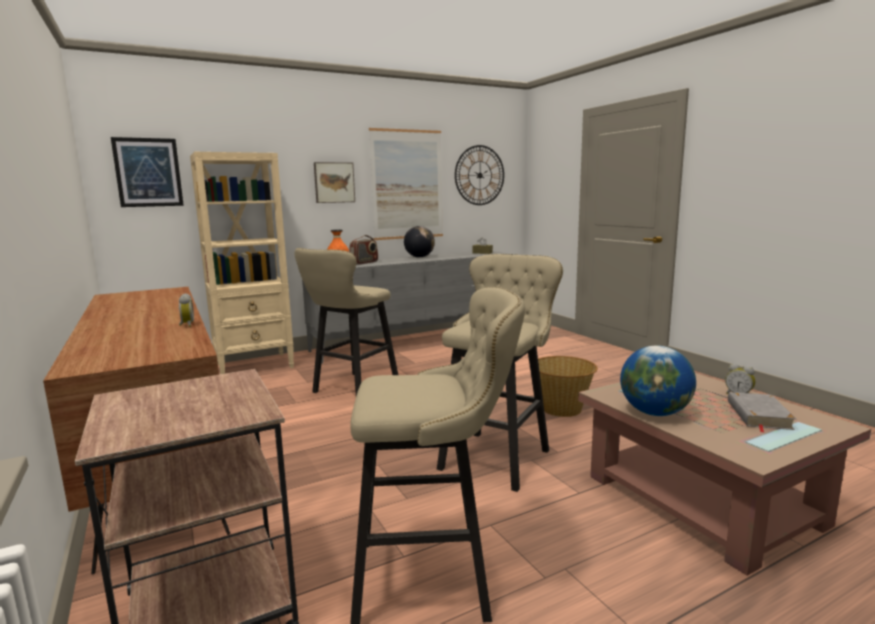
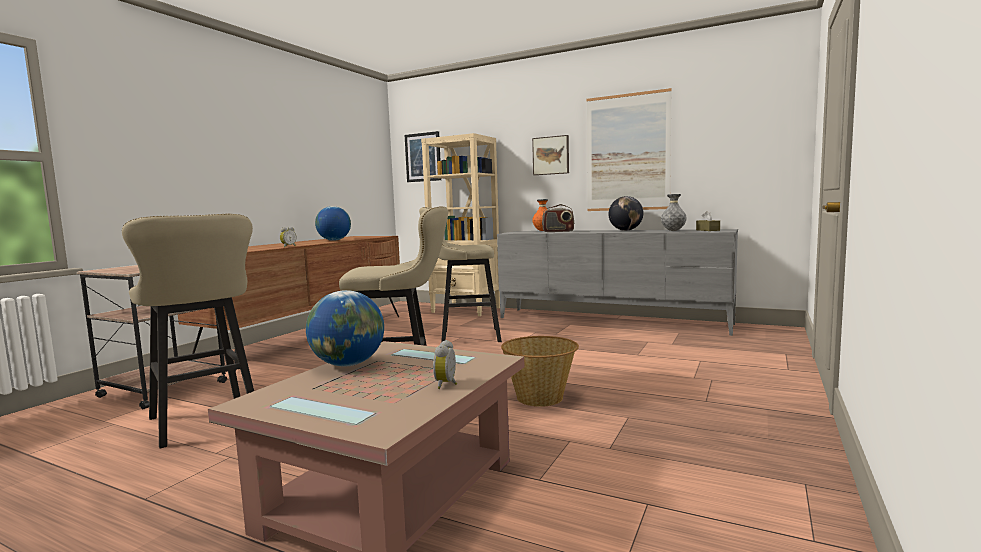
camera: 55 degrees right, 5 degrees down
wall clock [455,145,504,205] -> none
grey book [728,392,796,433] -> none
none -> globe [315,206,351,241]
none -> grey vase [661,194,687,231]

